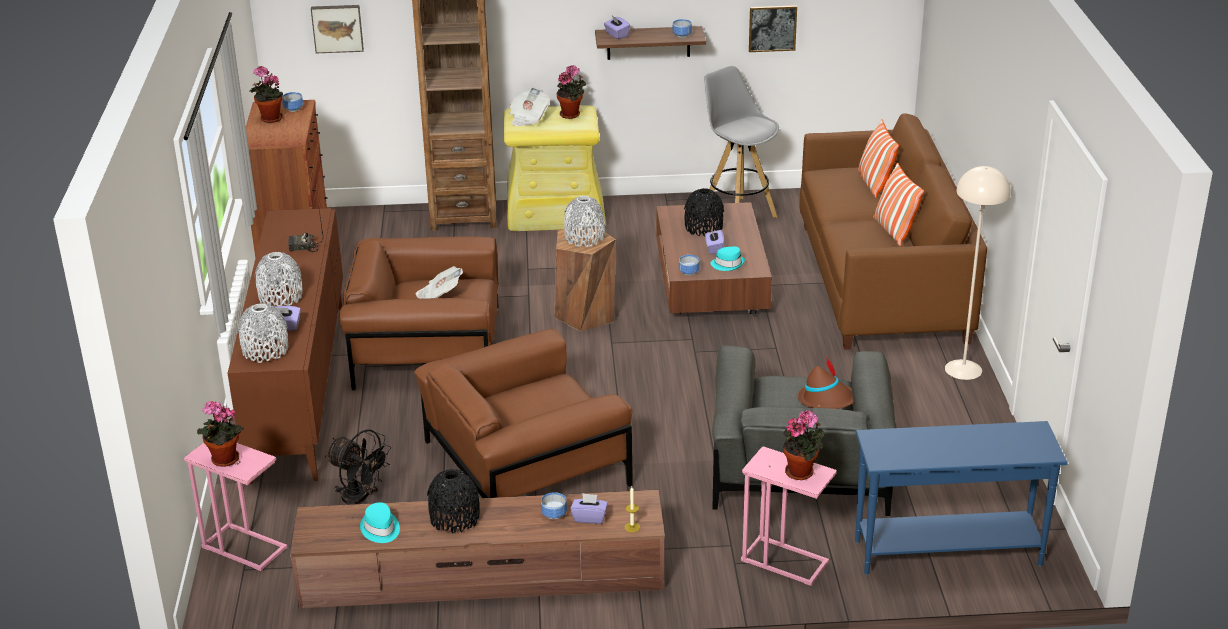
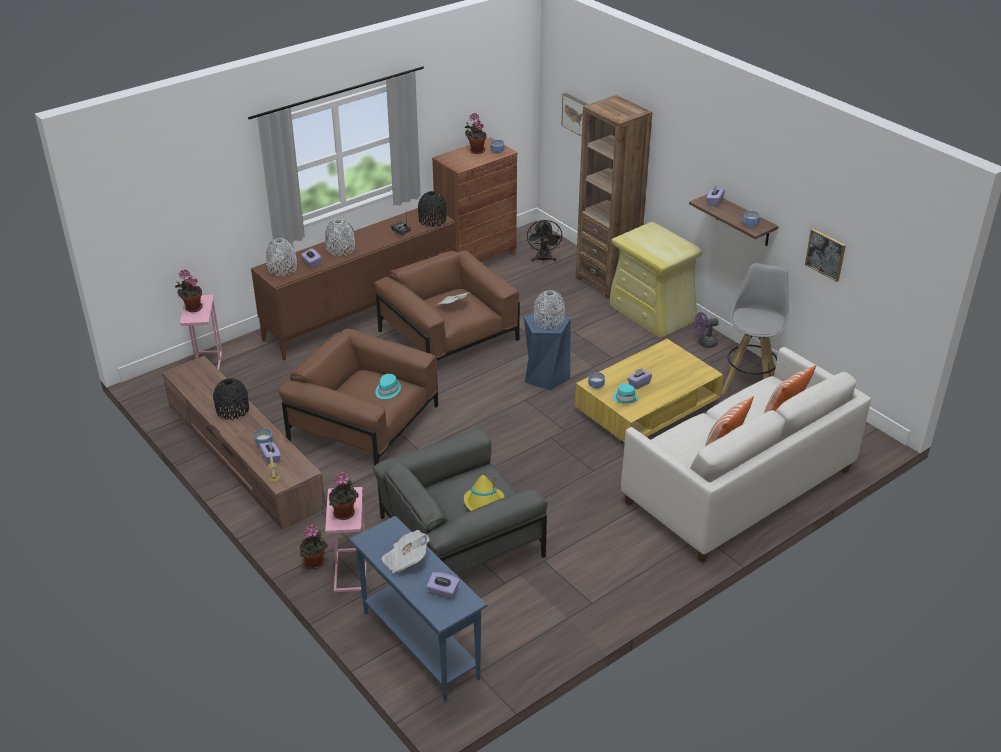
camera: 55 degrees right, 5 degrees up
black fan [325,430,391,505] -> black fan moved to [527,219,563,262]
turquoise hat [360,502,400,543] -> turquoise hat moved to [375,374,401,399]
newspaper [510,87,550,126] -> newspaper moved to [381,530,430,574]
brown stool [554,227,616,331] -> blue stool [524,312,571,390]
potted plant [556,65,586,119] -> potted plant moved to [299,524,327,569]
brown coffee table [656,202,772,314] -> yellow coffee table [575,339,723,444]
black vase [684,188,724,237] -> black vase moved to [418,191,447,227]
brown hat [798,356,853,409] -> yellow hat [464,473,504,511]
brown sofa [799,113,987,350] -> white sofa [621,347,871,563]
beige floor lamp [945,166,1011,380] -> none
none -> purple tissue box [427,572,460,599]
none -> purple fan [694,312,719,348]

